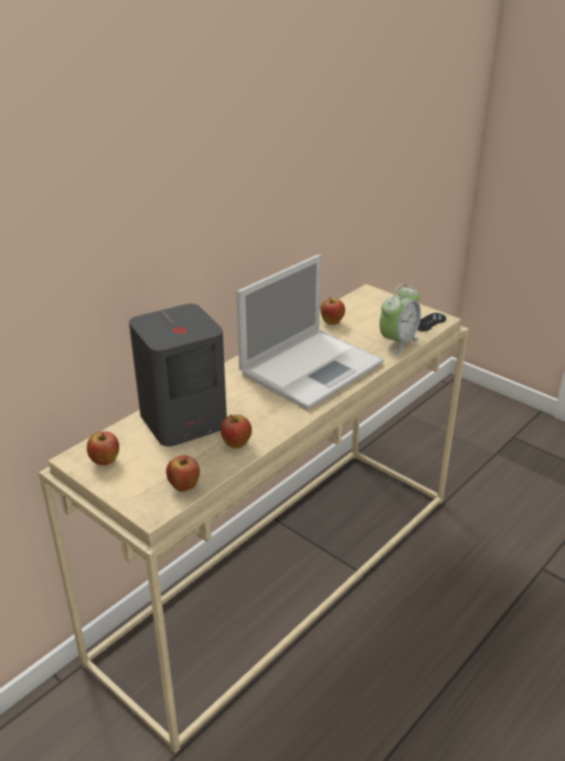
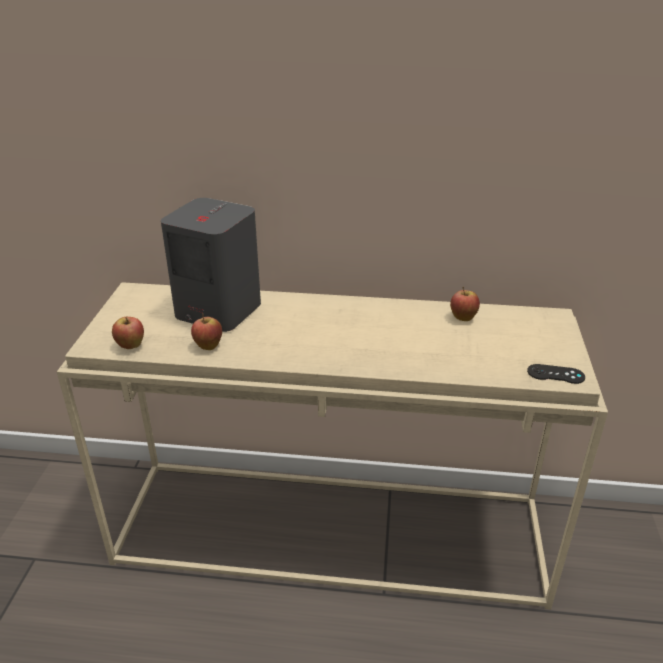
camera: 55 degrees right, 0 degrees up
apple [87,431,119,466] -> none
laptop [236,254,384,410] -> none
alarm clock [379,284,421,355] -> none

